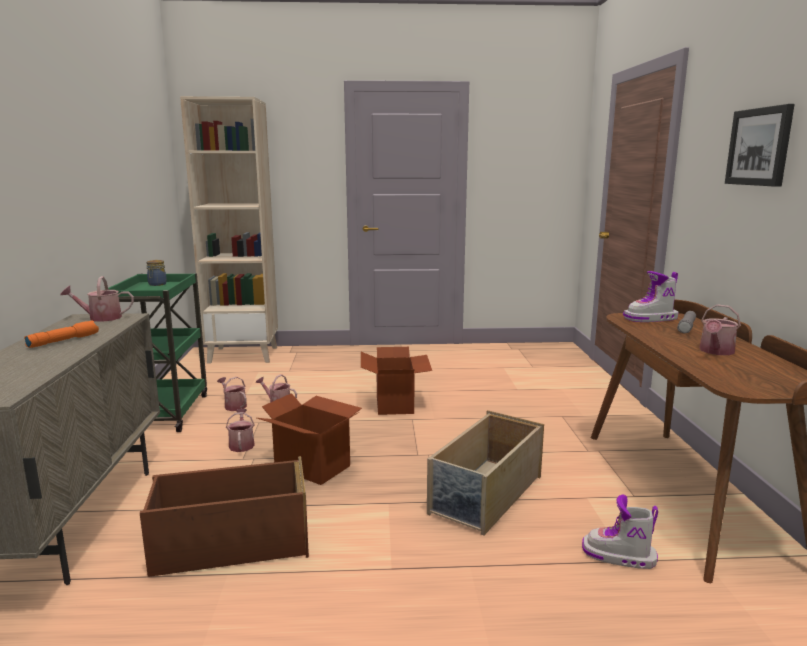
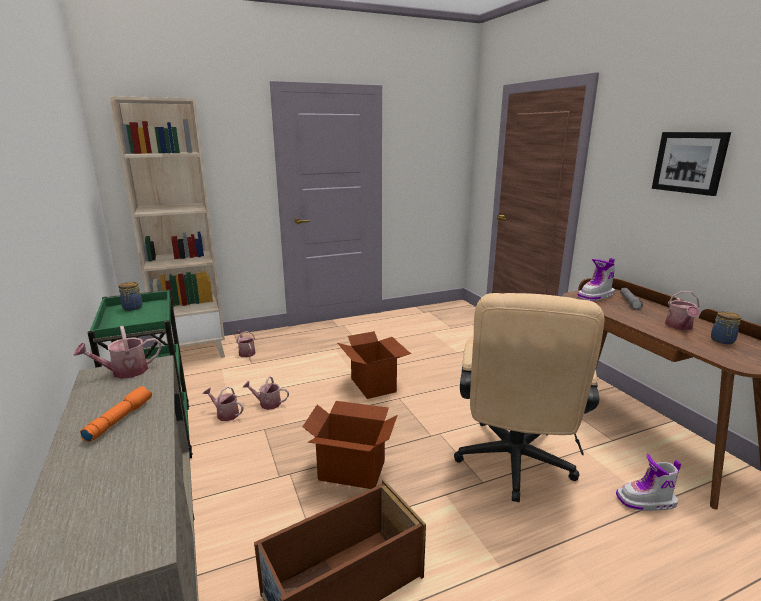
camera: 20 degrees left, 5 degrees up
watering can [226,409,255,452] -> watering can moved to [237,330,255,357]
beige storage box [427,410,544,536] -> beige office chair [454,293,605,502]
none -> jar [711,311,741,344]

